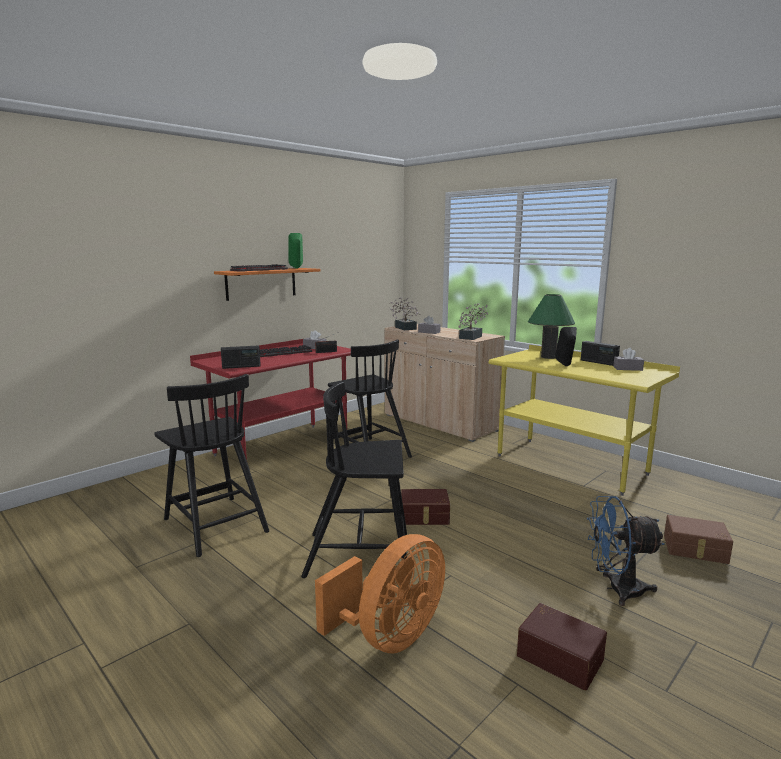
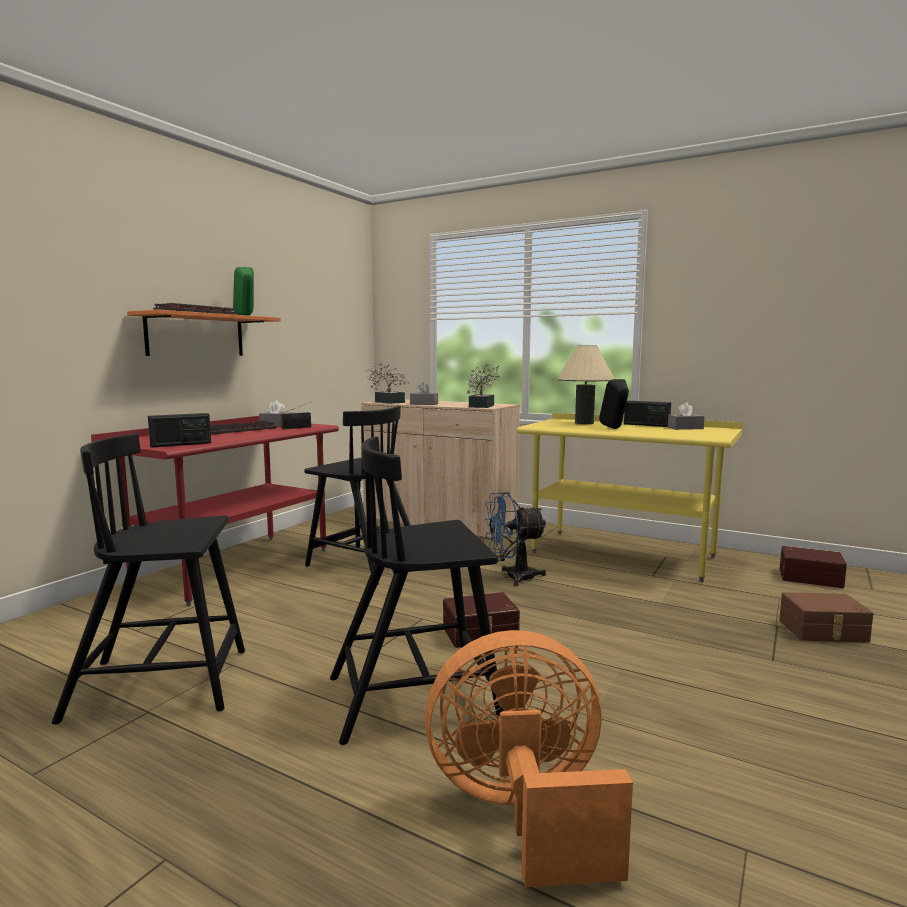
camera: 15 degrees left, 5 degrees down
black chair [154,374,269,557] -> black chair turned 135 degrees clockwise [52,433,245,725]
orange fan [315,534,445,653] -> orange fan turned 120 degrees counterclockwise [425,630,633,887]
brown storage box [517,603,607,691] -> brown storage box moved to [780,546,847,588]
green table lamp [528,294,575,359] -> beige table lamp [558,345,614,424]
blue fan [587,496,664,606] -> blue fan moved to [484,492,547,586]

